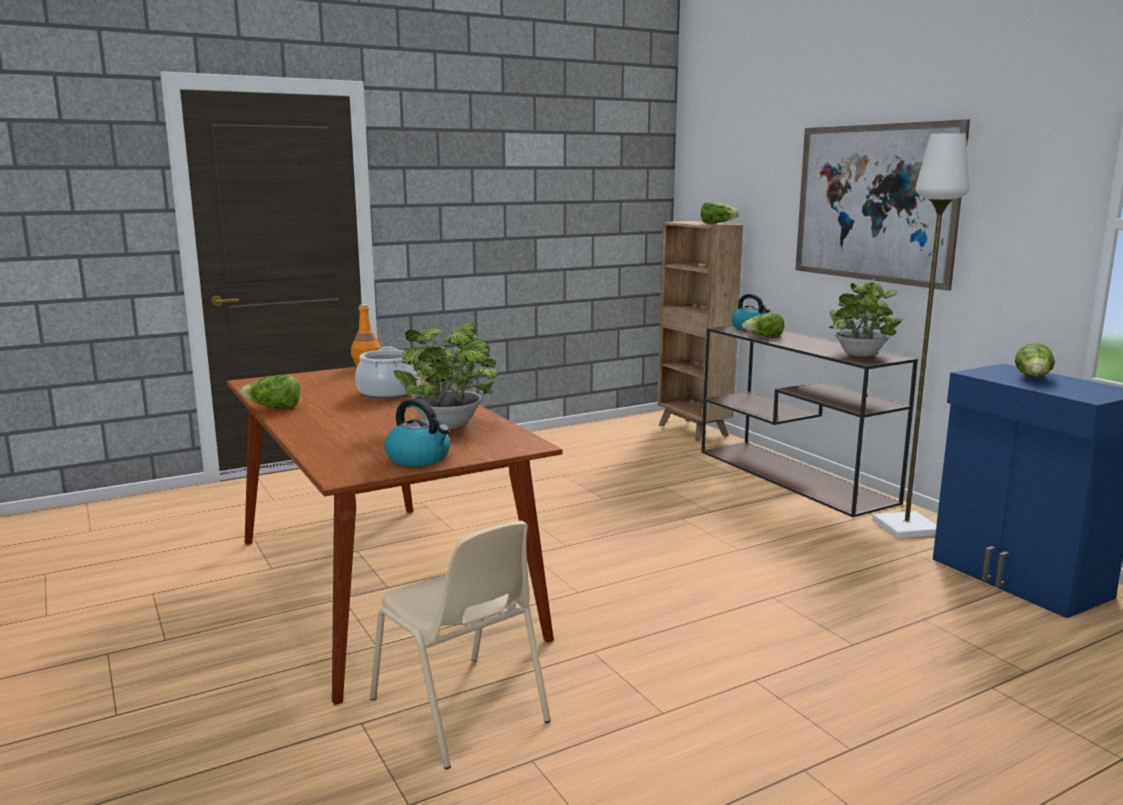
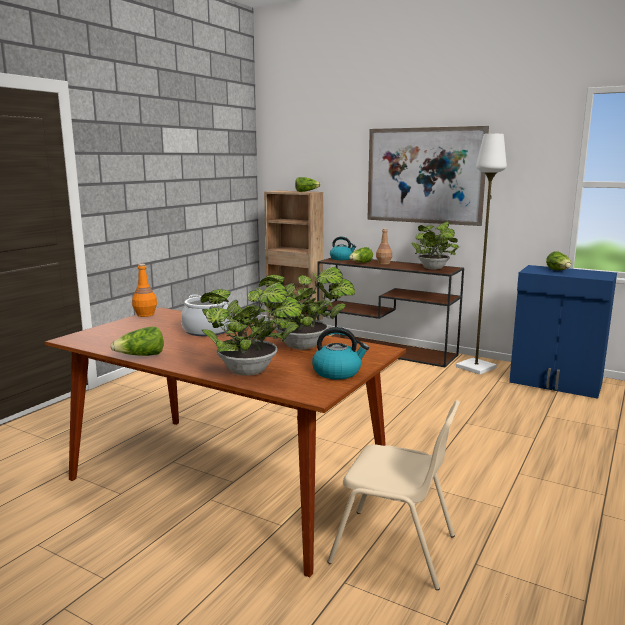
camera: 30 degrees left, 0 degrees up
none -> potted plant [200,283,302,376]
none -> brown bottle [376,228,392,265]

